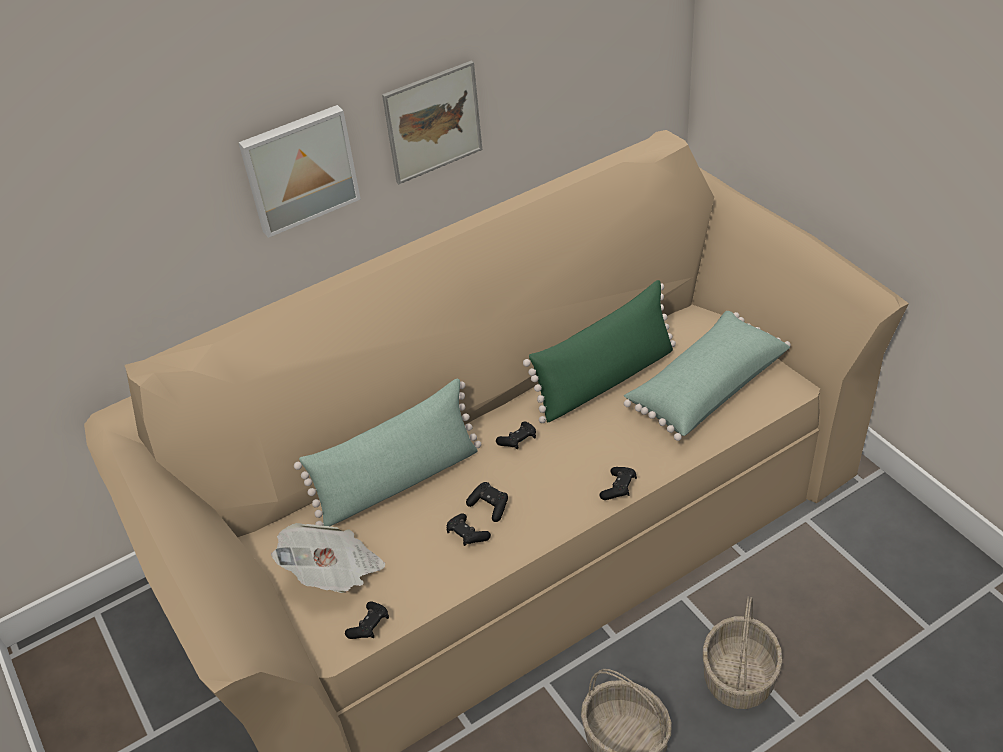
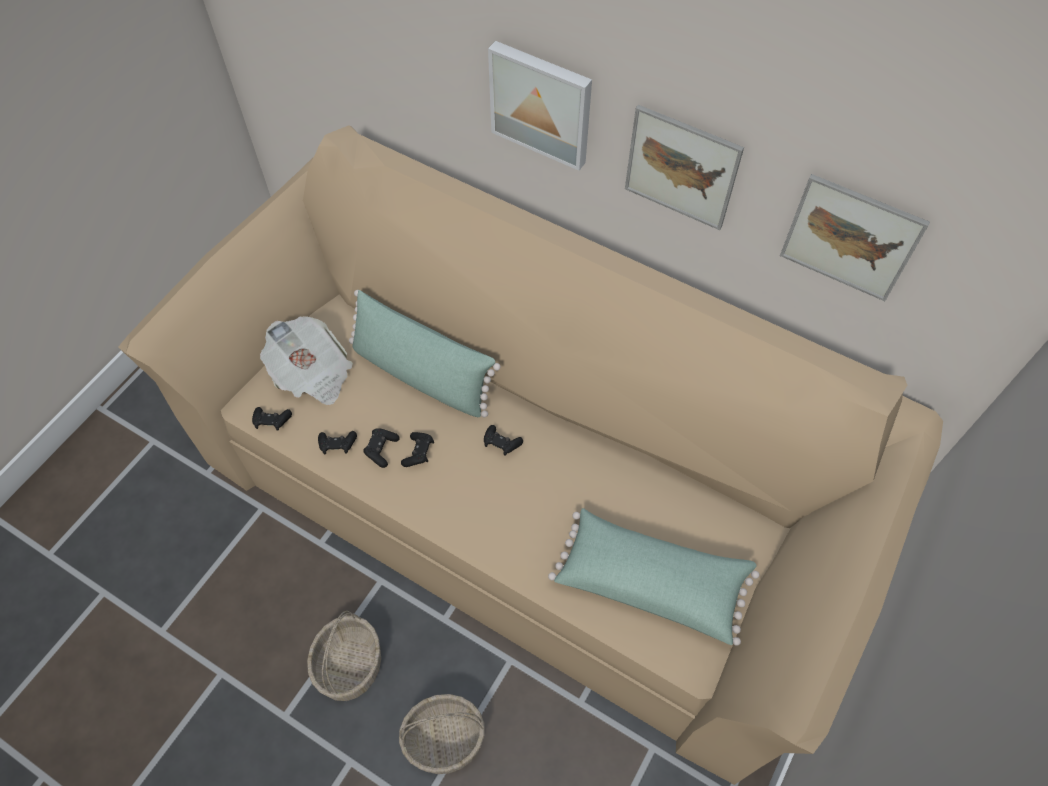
camera: 60 degrees right, 15 degrees up
green pillow [523,280,676,423] -> none
black game controller [599,467,637,500] -> black game controller moved to [318,431,357,455]
none -> picture [780,174,930,301]

